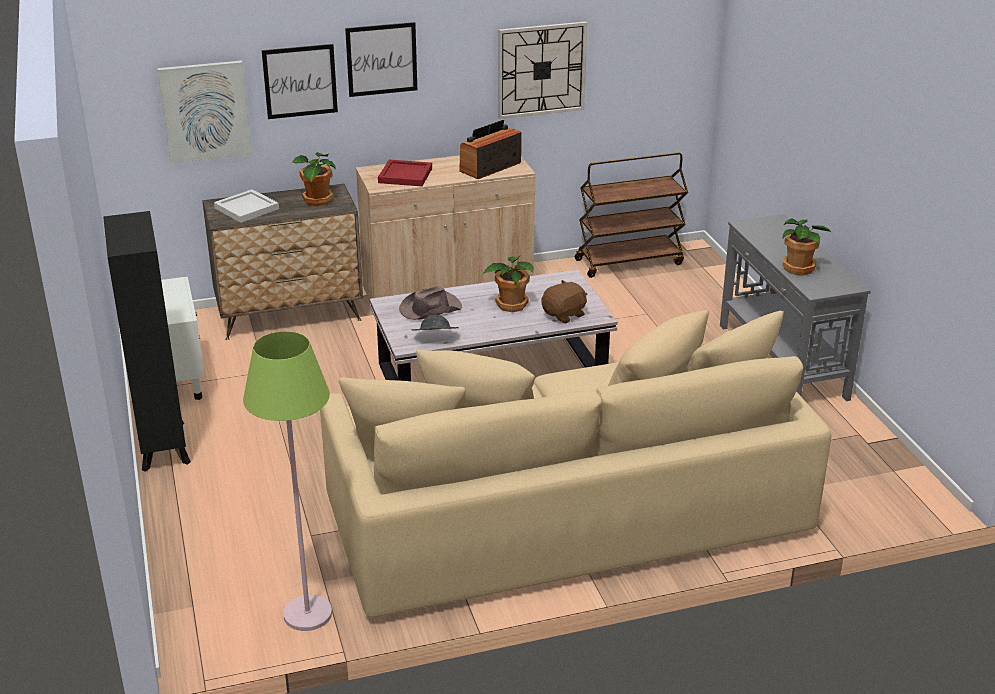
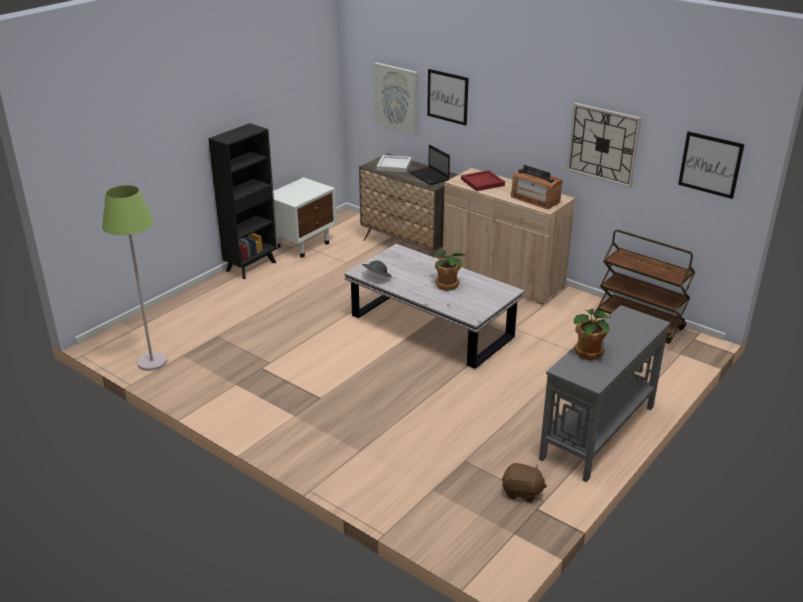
camera: 55 degrees right, 0 degrees up
potted plant [292,152,336,206] -> laptop [410,144,450,185]
beige sofa [320,310,831,617] -> none
picture [345,22,417,97] -> picture moved to [678,131,745,199]
brown hat [399,286,462,320] -> none
radio [459,120,522,179] -> radio turned 150 degrees counterclockwise [511,165,562,209]
brown plush toy [541,280,588,323] -> brown plush toy moved to [502,463,547,502]

